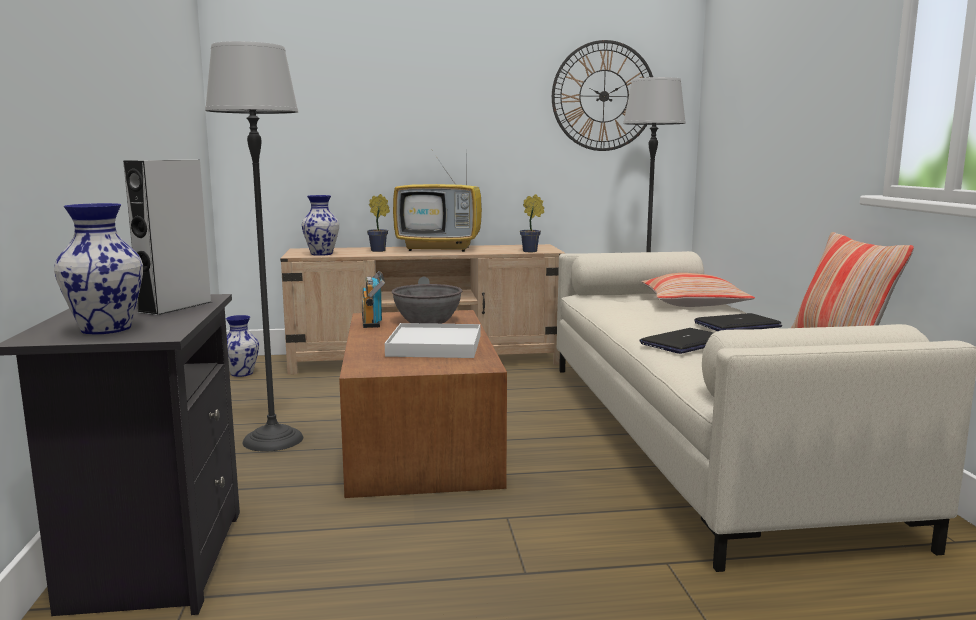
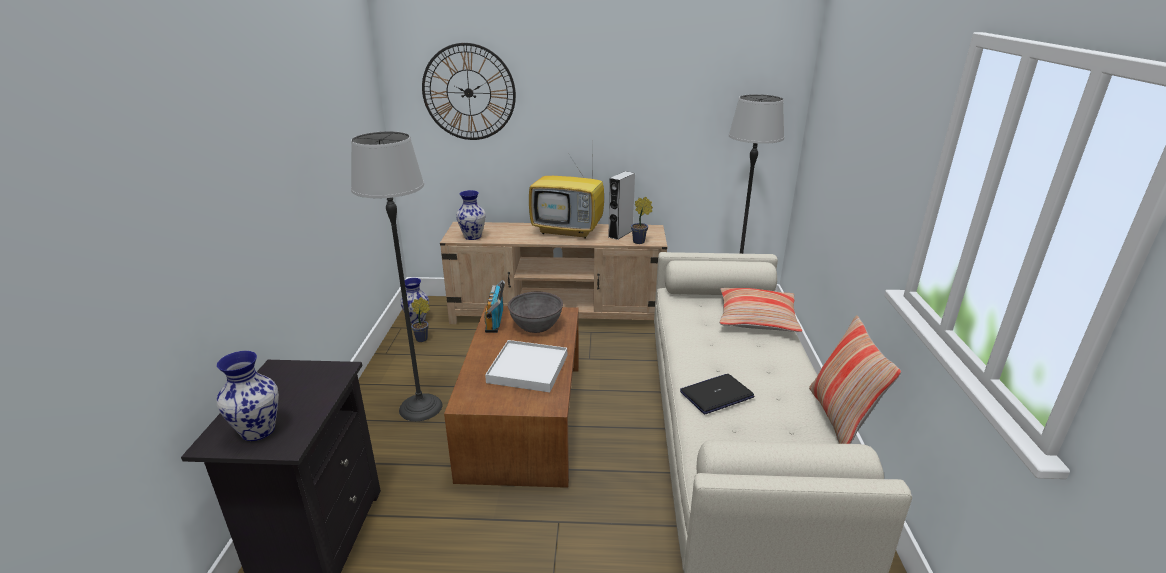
camera: 10 degrees right, 15 degrees up
grey speaker [123,160,212,315] -> grey speaker moved to [608,171,635,240]
potted plant [367,194,390,252] -> potted plant moved to [411,297,430,342]
wall clock [552,40,653,151] -> wall clock moved to [422,43,516,140]
laptop [695,313,782,331] -> none

